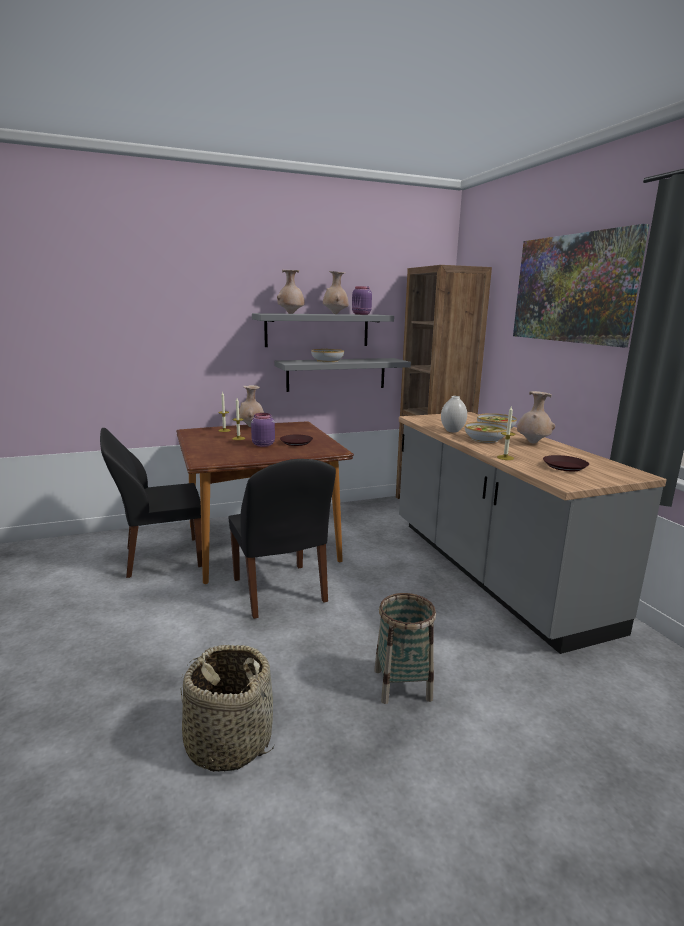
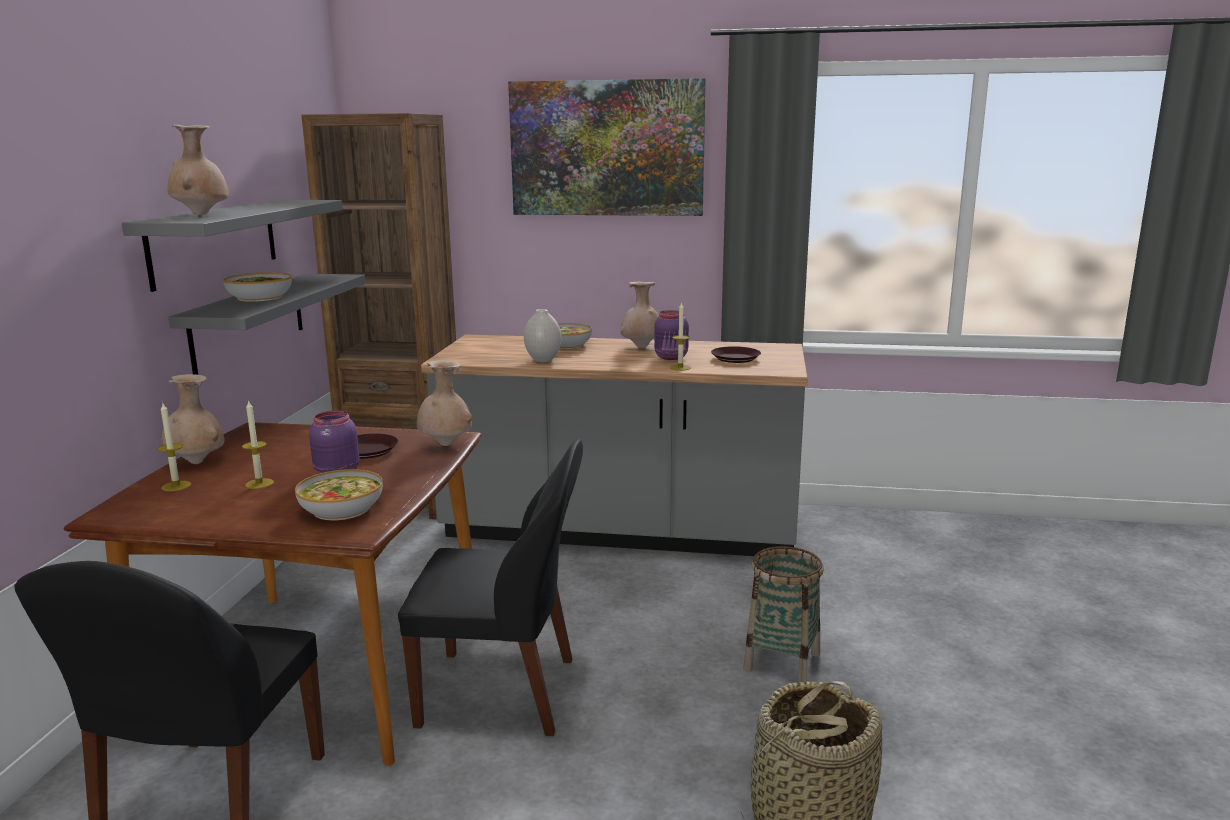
camera: 60 degrees left, 0 degrees up
beige vase [323,271,349,314] -> beige vase moved to [417,360,472,446]
purple jar [352,286,372,315] -> purple jar moved to [654,310,689,360]
bowl [465,422,507,443] -> bowl moved to [295,469,383,521]

